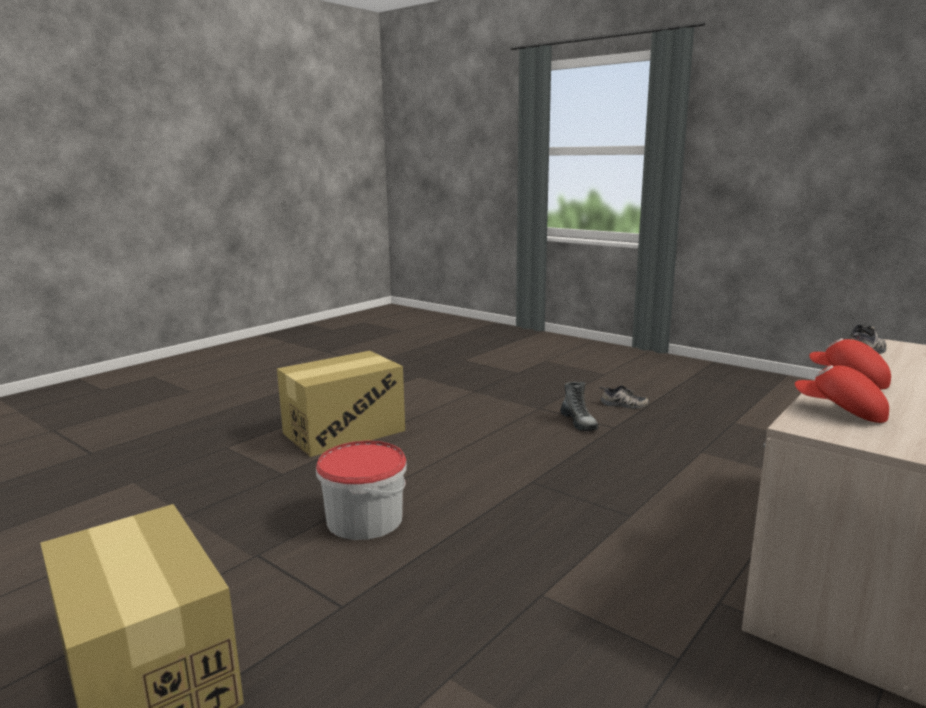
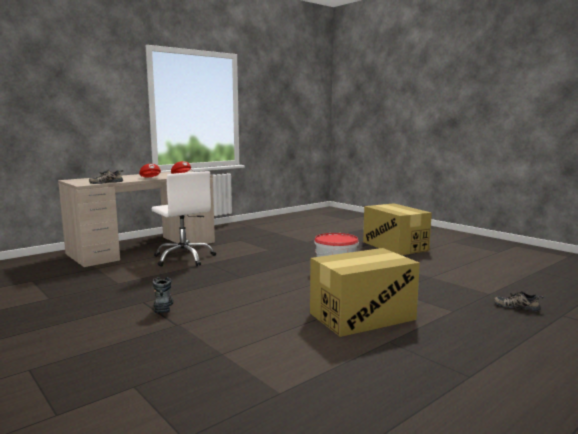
camera: 170 degrees left, 5 degrees down
shoe [600,385,649,409] -> shoe moved to [494,291,543,312]
none -> white office chair [152,171,216,266]

